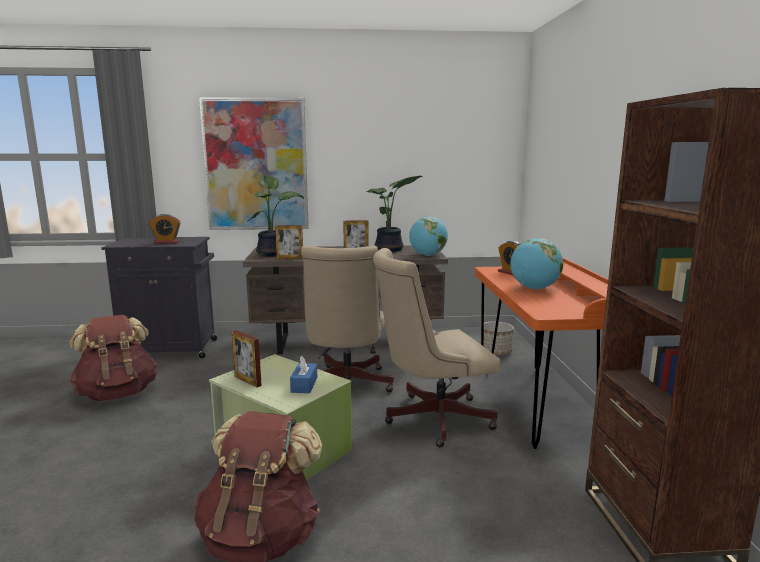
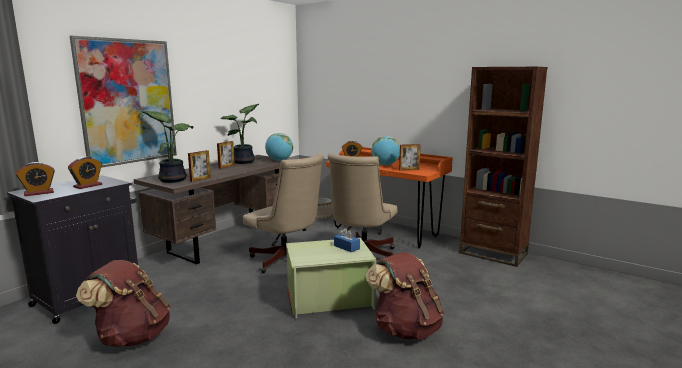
camera: 50 degrees left, 0 degrees up
picture frame [232,330,262,387] -> picture frame moved to [399,144,421,171]
none -> alarm clock [16,162,55,196]

